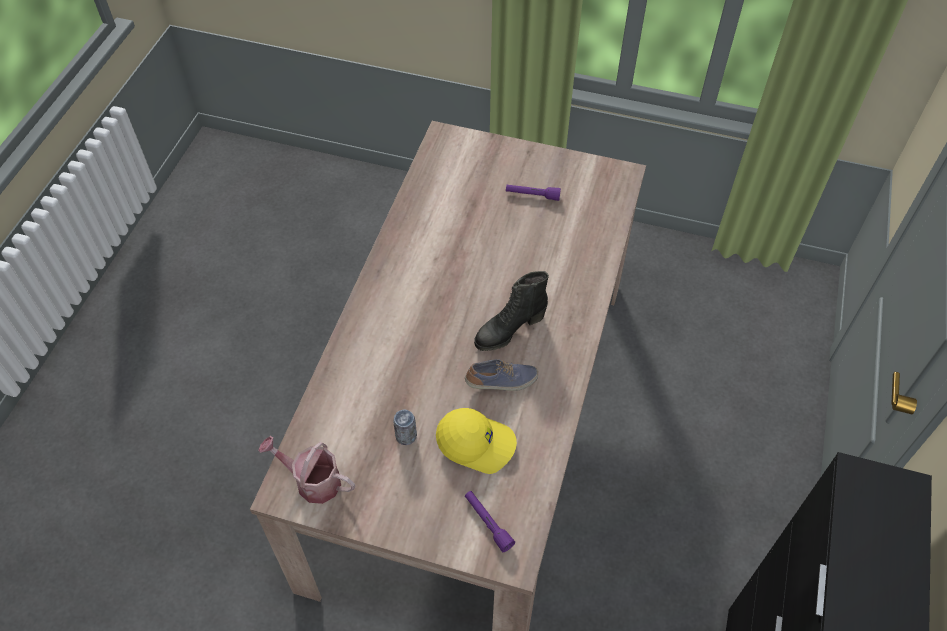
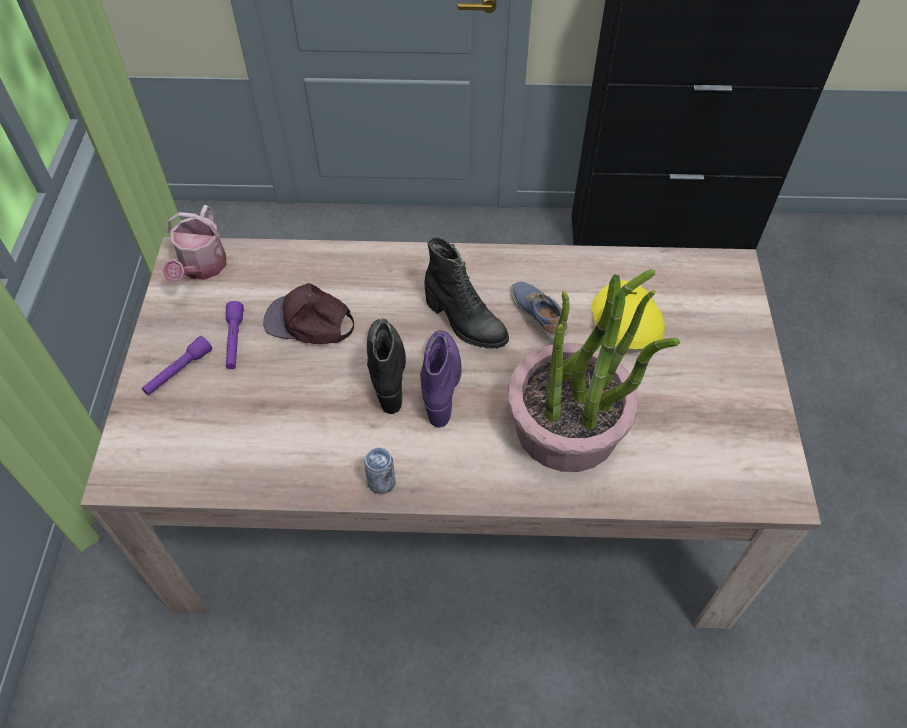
camera: 105 degrees left, 0 degrees up
watering can [258,436,355,504] -> watering can moved to [162,205,226,283]
can [393,409,417,445] -> can moved to [364,448,396,494]
purple flashlight [465,491,515,552] -> purple flashlight moved to [142,336,212,395]
none -> brown cap [263,283,354,344]
none -> black boot [367,318,406,414]
none -> purple boot [420,330,462,428]
none -> potted plant [507,269,680,472]

